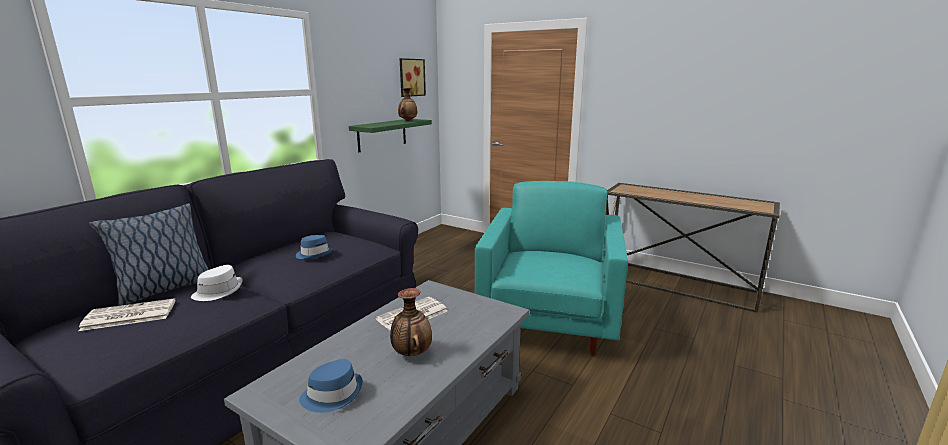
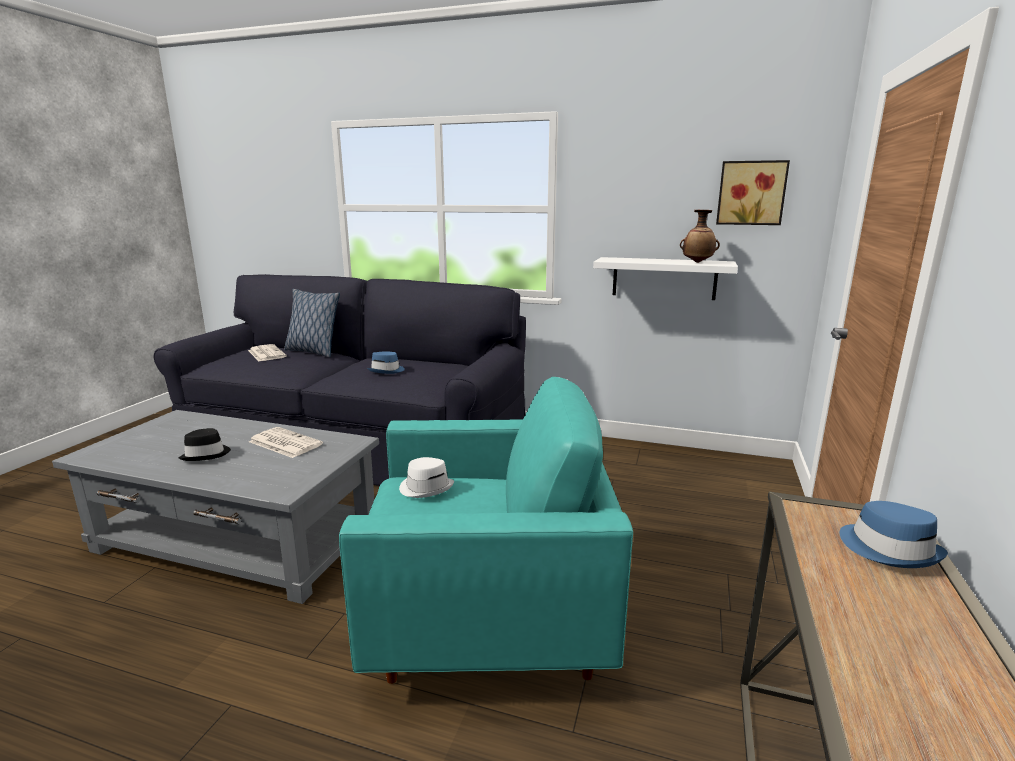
camera: 75 degrees right, 0 degrees up
white hat [191,265,243,301] -> white hat moved to [399,457,454,498]
blue hat [299,359,363,413] -> blue hat moved to [840,501,948,568]
green shelf [349,119,432,152] -> white shelf [593,257,738,300]
vase [390,288,432,356] -> black hat [179,428,231,461]

